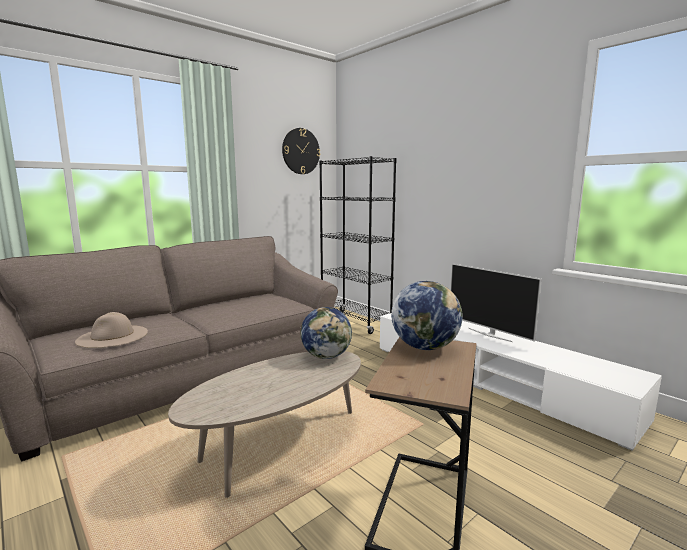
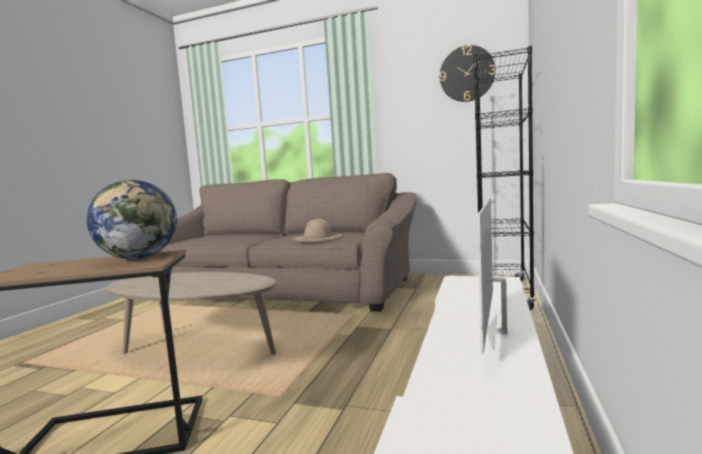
camera: 60 degrees right, 5 degrees down
beige hat [75,312,148,348] -> beige hat moved to [293,219,342,242]
globe [300,307,352,359] -> none

